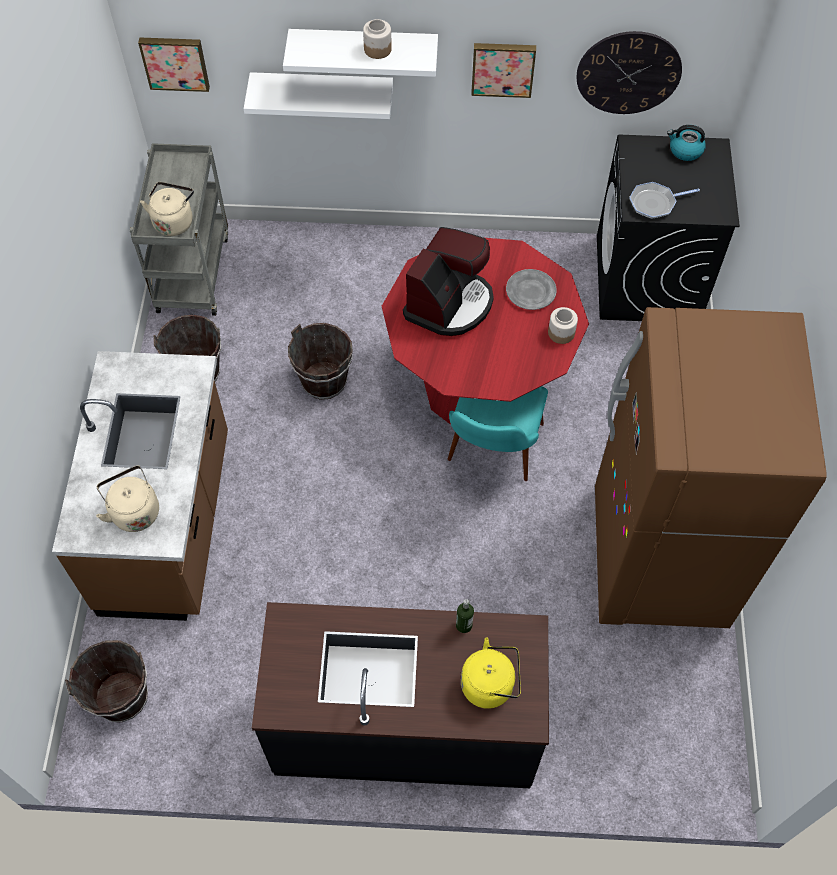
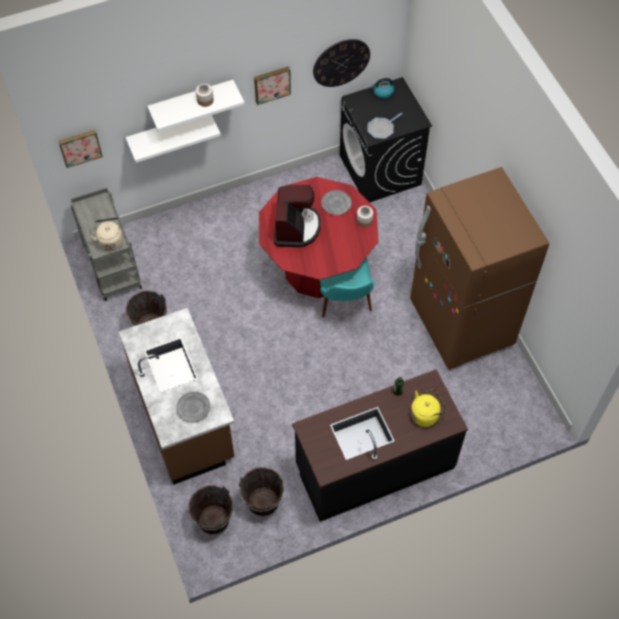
camera: 25 degrees left, 0 degrees up
beige kettle [96,466,159,532] -> grey plate [176,391,210,423]
brown bucket [288,323,353,400] -> brown bucket moved to [239,467,285,517]

